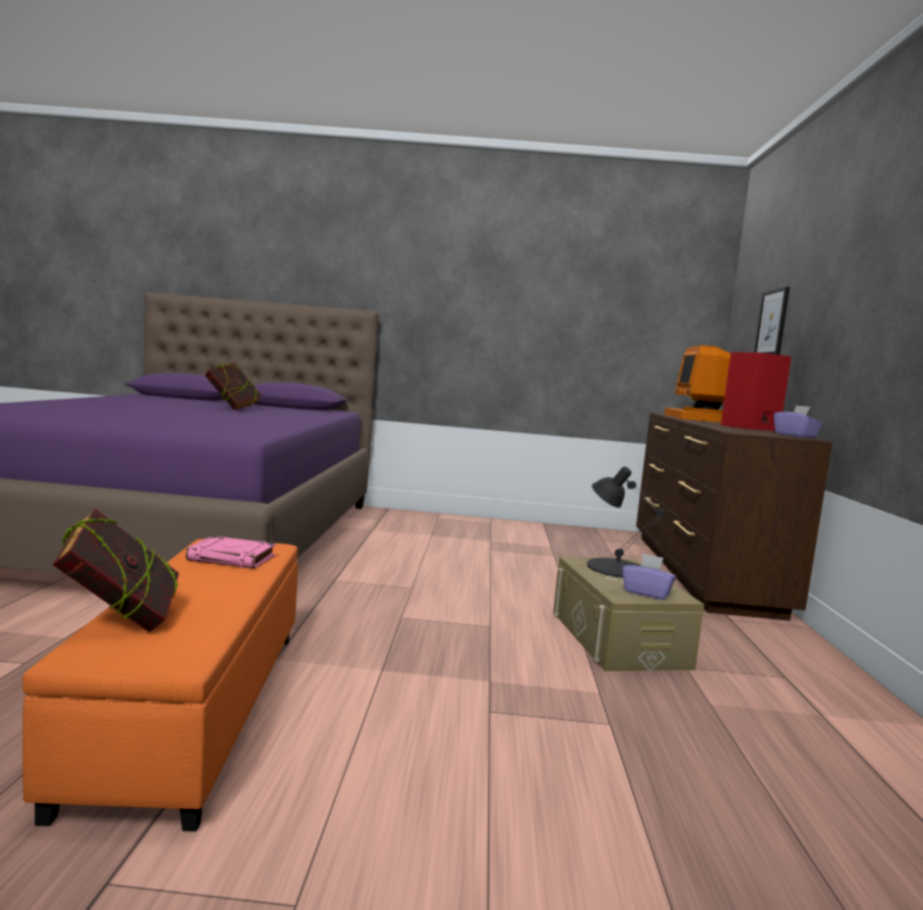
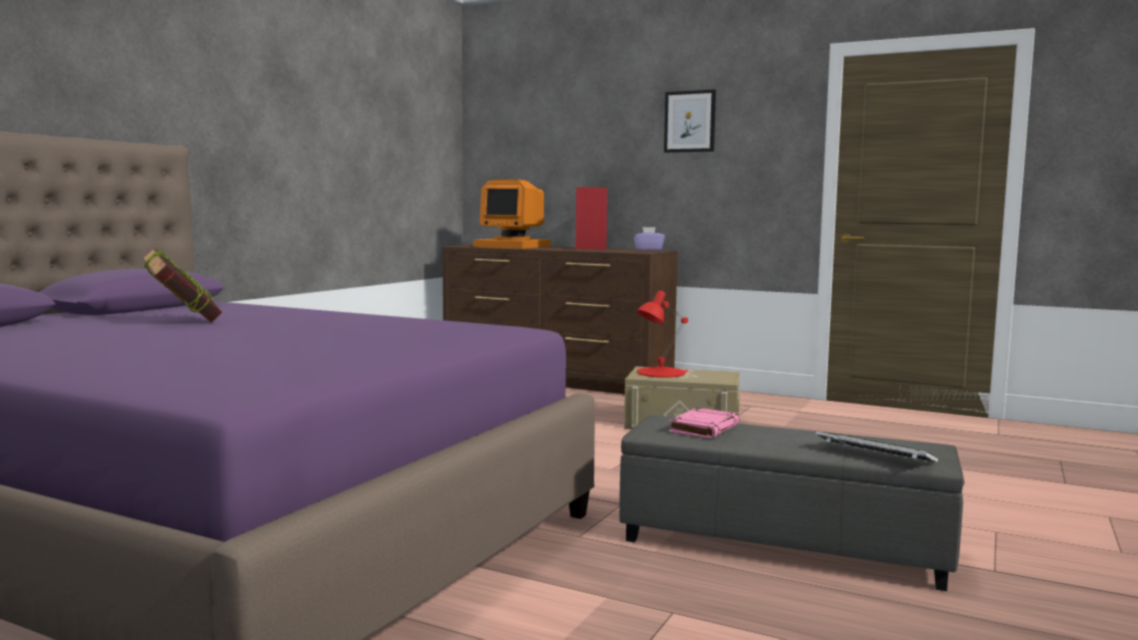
camera: 65 degrees left, 0 degrees up
orange ottoman [23,539,298,832] -> grey ottoman [619,415,965,591]
book [52,508,179,632] -> keyboard [816,431,938,463]
black table lamp [587,467,666,578] -> red table lamp [637,291,688,378]
purple tissue box [622,553,676,600] -> none
picture [754,287,790,355] -> picture moved to [664,89,716,153]

